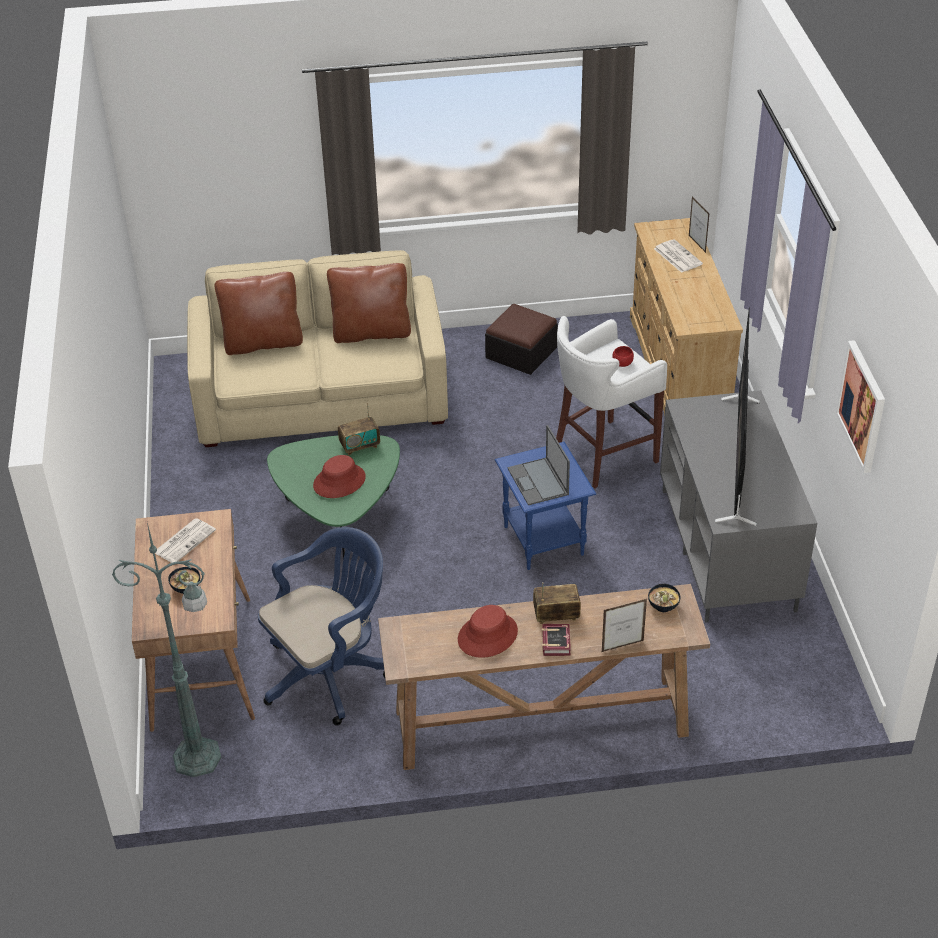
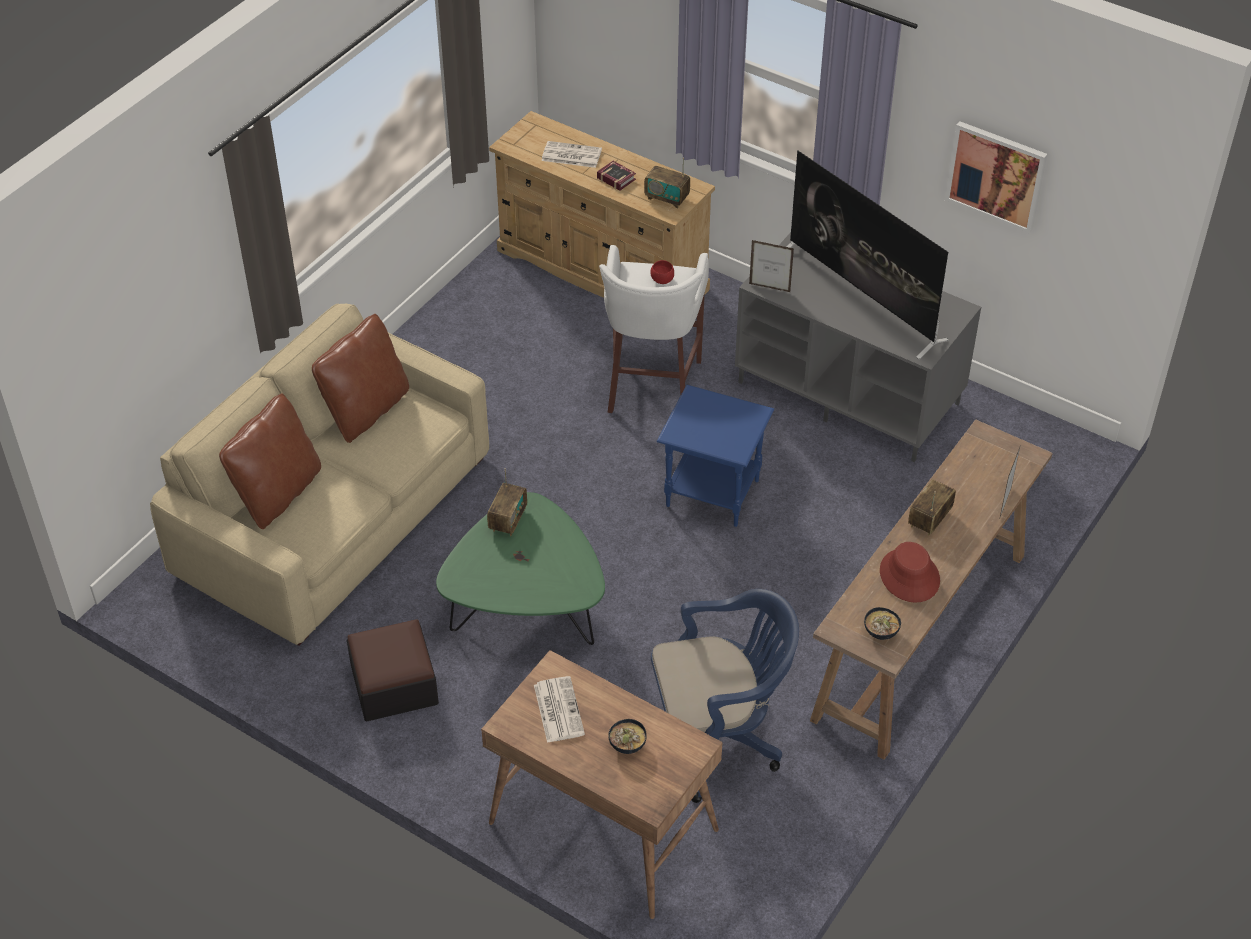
camera: 50 degrees left, 5 degrees up
green floor lamp [112,523,221,777] -> none
blue office chair [258,527,385,726] -> blue office chair turned 75 degrees clockwise [651,589,799,803]
red hat [313,455,366,498] -> none
ottoman [485,304,558,375] -> ottoman moved to [347,619,439,721]
laptop [507,425,570,505] -> none
book [542,624,571,656] -> book moved to [597,161,636,191]
bowl [648,584,680,612] -> bowl moved to [864,607,901,640]
picture frame [689,197,710,253] -> picture frame moved to [749,240,794,292]
none -> radio [644,158,690,208]

